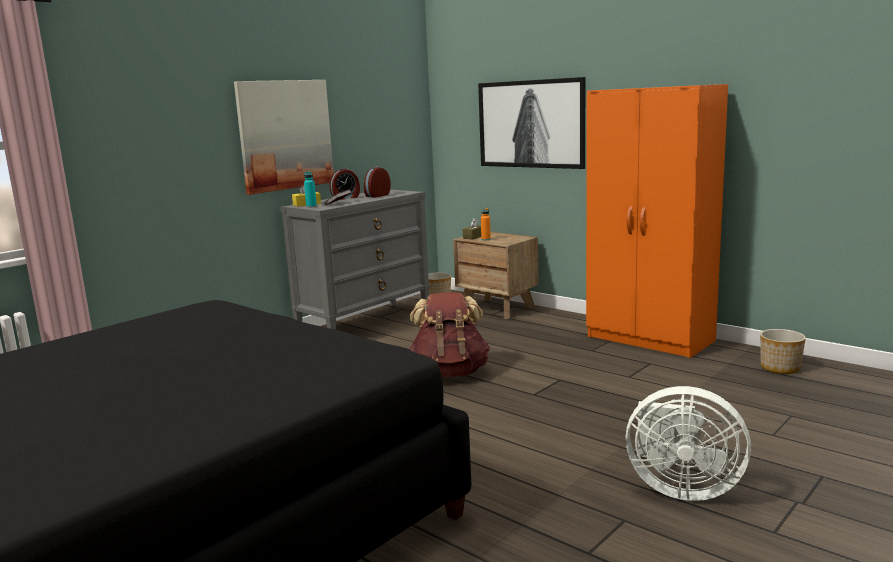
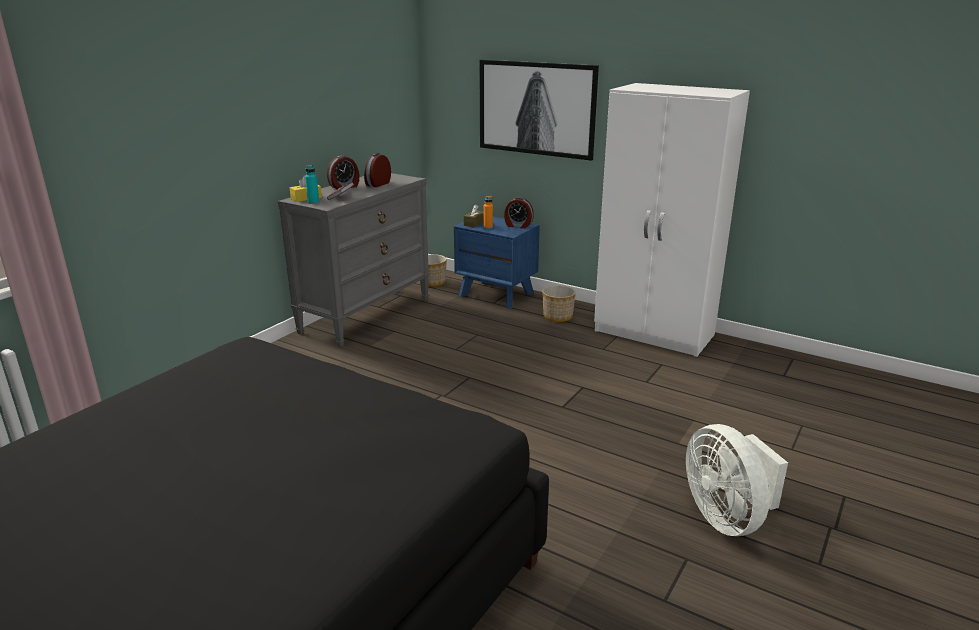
camera: 10 degrees left, 10 degrees up
picture [234,80,334,195] -> none
brown backpack [409,292,490,377] -> none
brown nightstand [453,232,539,319] -> blue nightstand [454,217,540,309]
orange wardrobe [586,84,728,358] -> white wardrobe [594,83,750,357]
white fan [626,386,751,501] -> white fan turned 60 degrees clockwise [686,424,788,536]
planter [760,329,806,374] -> planter moved to [542,285,576,322]
none -> alarm clock [504,197,534,229]

